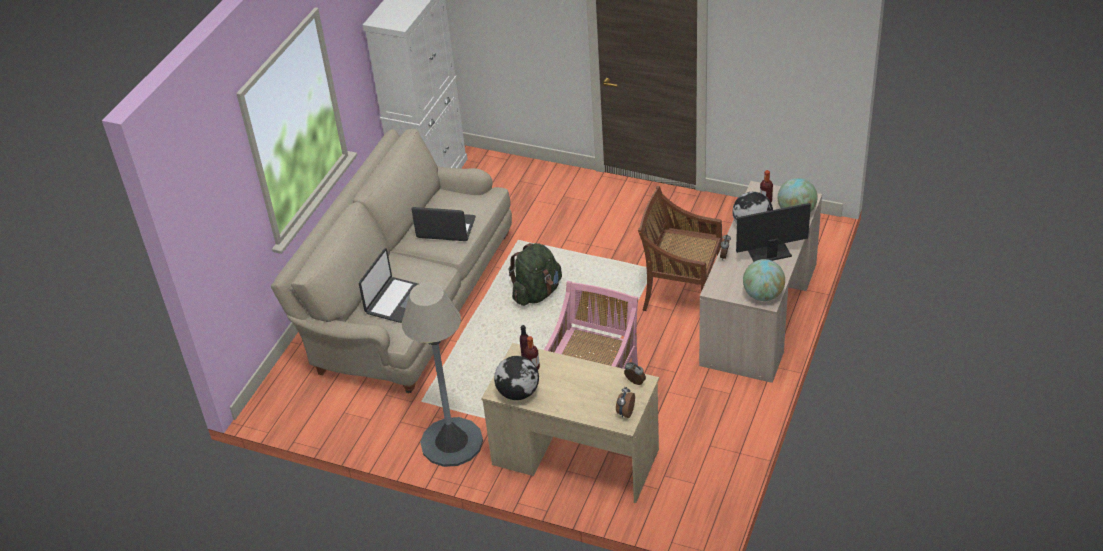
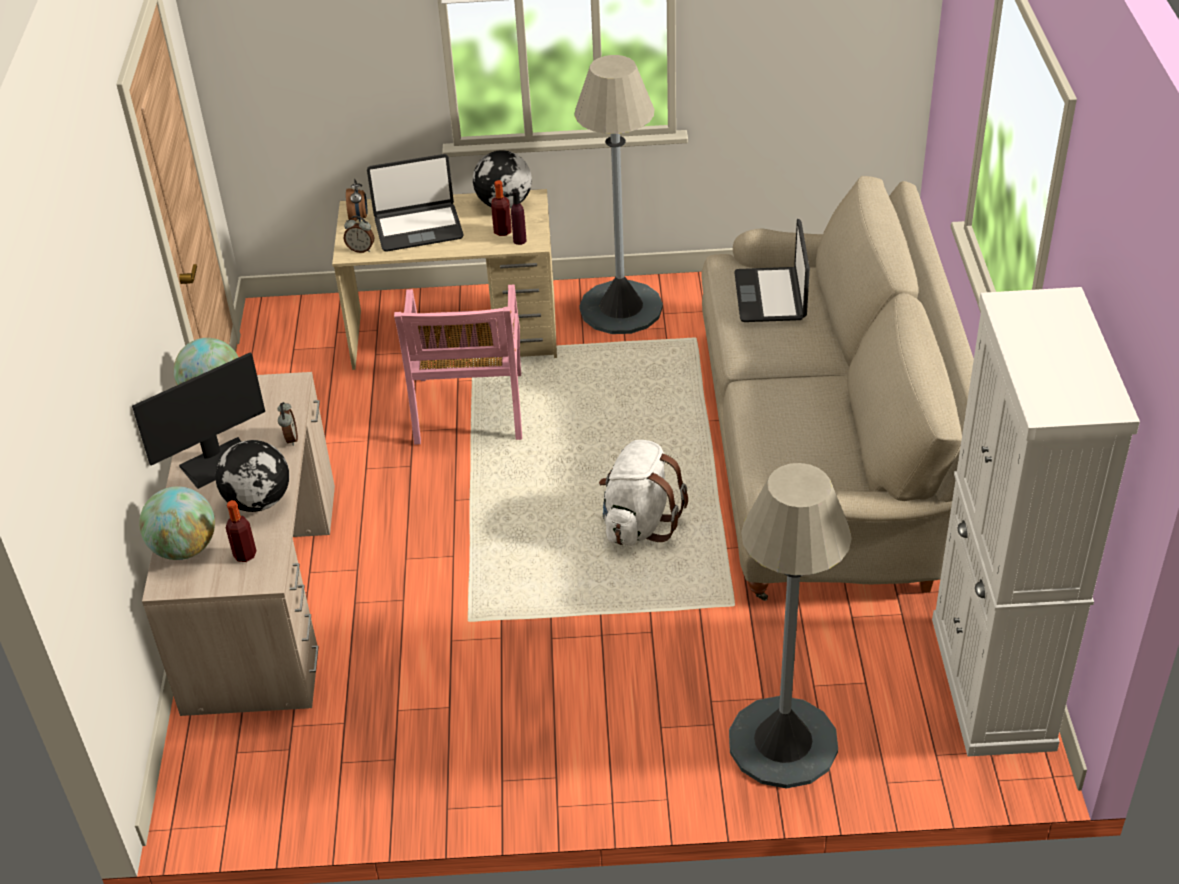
camera: 155 degrees right, 0 degrees up
laptop [412,207,476,241] -> laptop moved to [367,154,464,252]
green backpack [508,243,562,306] -> white backpack [599,440,688,546]
brown chair [638,186,723,311] -> none
none -> grey floor lamp [729,463,852,789]

